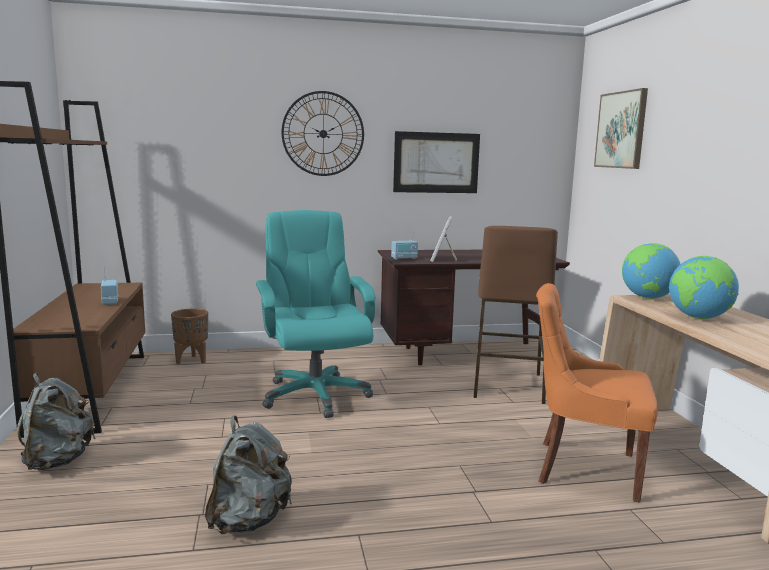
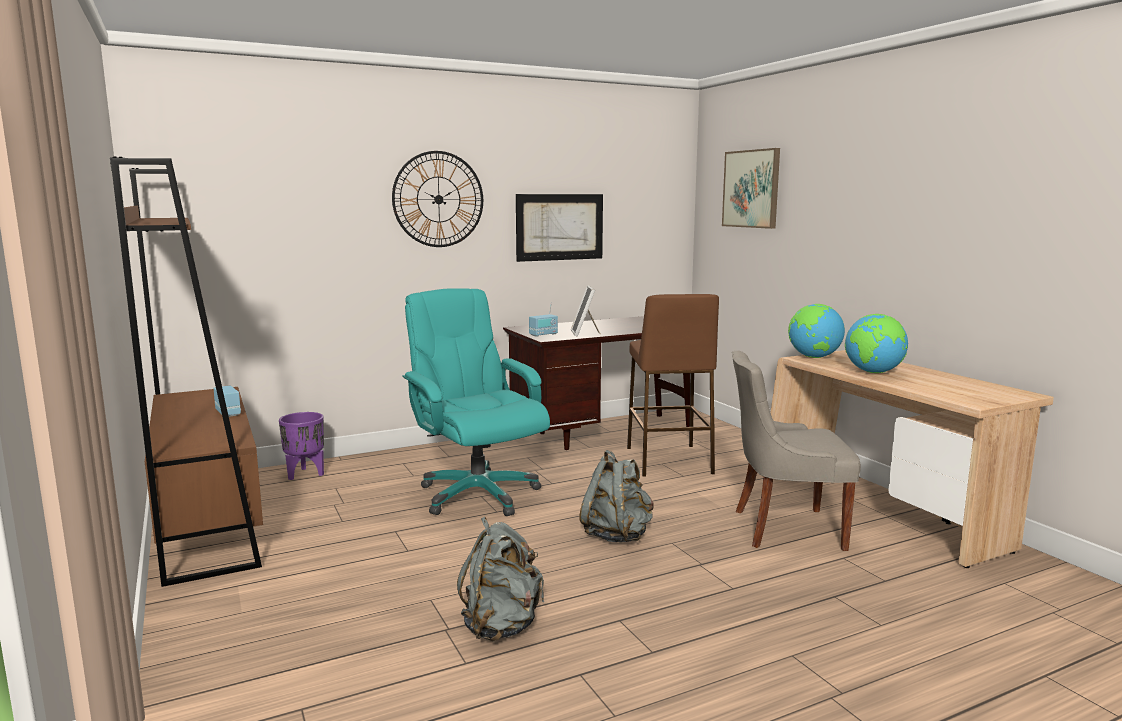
camera: 15 degrees left, 0 degrees up
grey backpack [17,373,96,470] -> grey backpack moved to [579,450,654,543]
brown planter [171,309,208,364] -> purple planter [279,412,324,480]
orange chair [536,283,658,503] -> grey chair [732,351,861,551]

